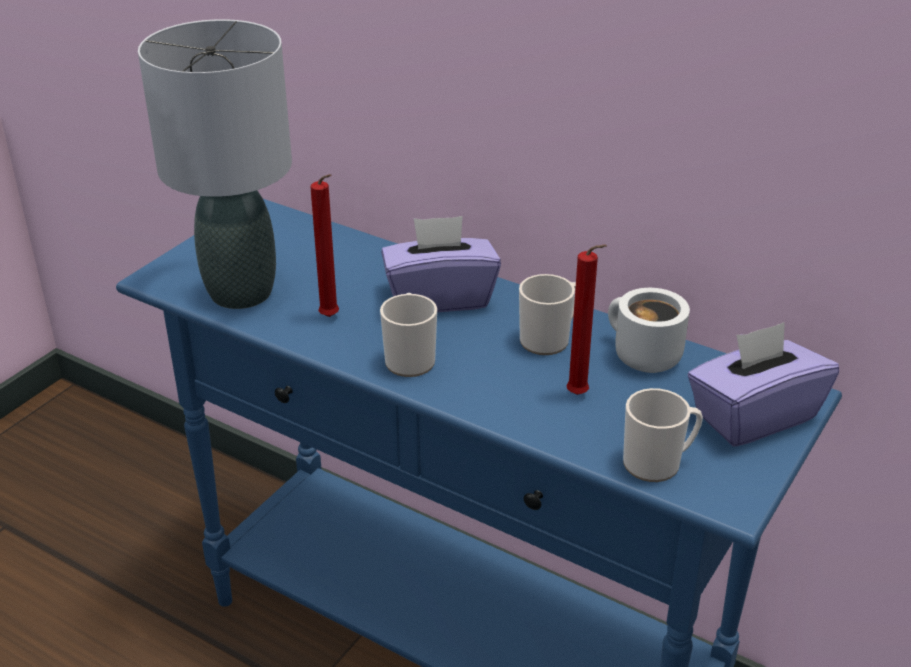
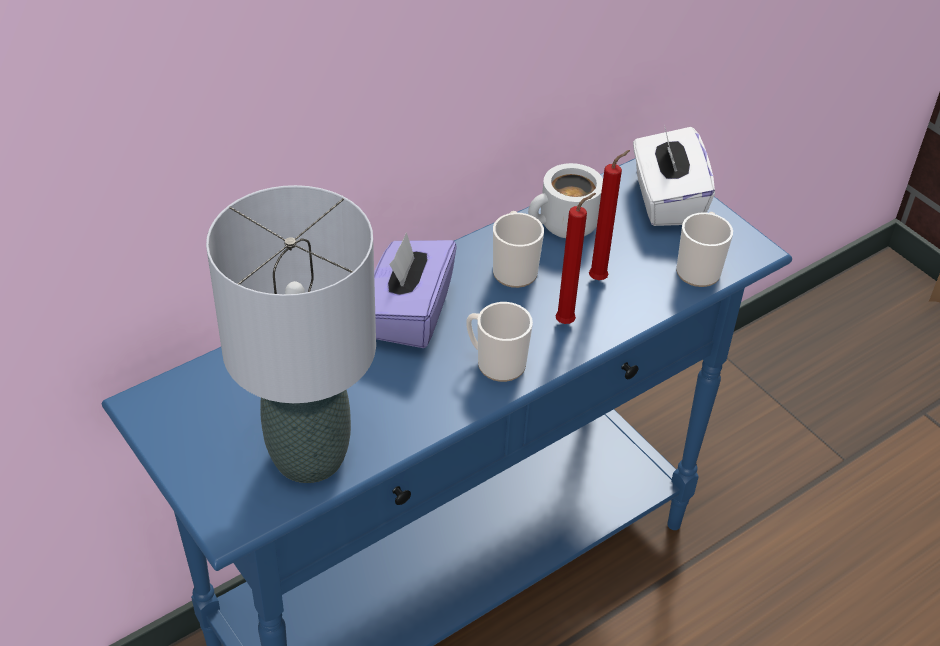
camera: 70 degrees left, 10 degrees up
red candle [311,174,339,317] -> red candle moved to [555,193,596,324]
purple tissue box [687,322,839,447] -> white tissue box [633,124,715,226]

